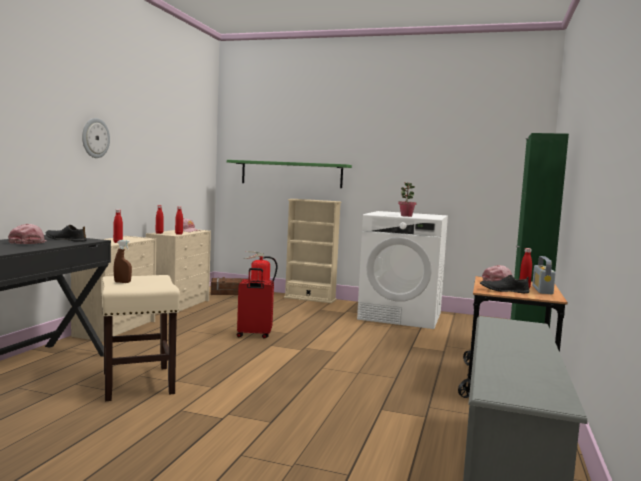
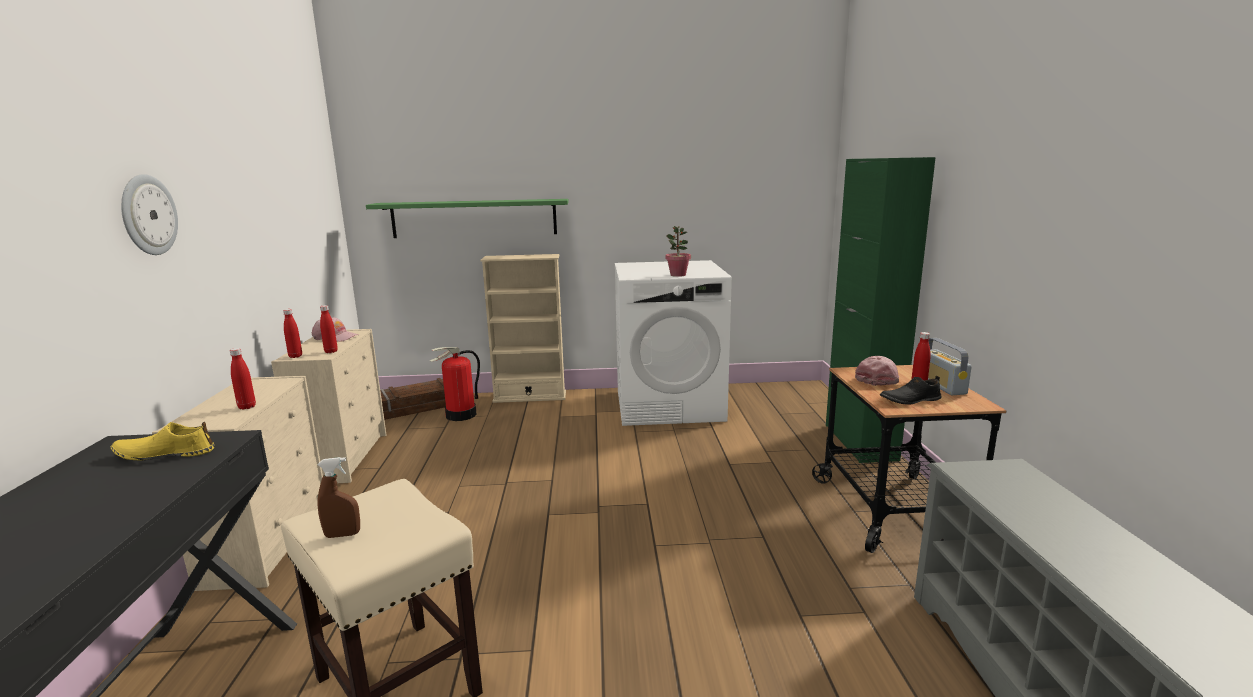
camera: 20 degrees left, 10 degrees up
pink cap [8,224,46,244] -> none
black shoe [46,225,87,242] -> yellow shoe [111,422,214,461]
red suitcase [237,268,274,339] -> none

